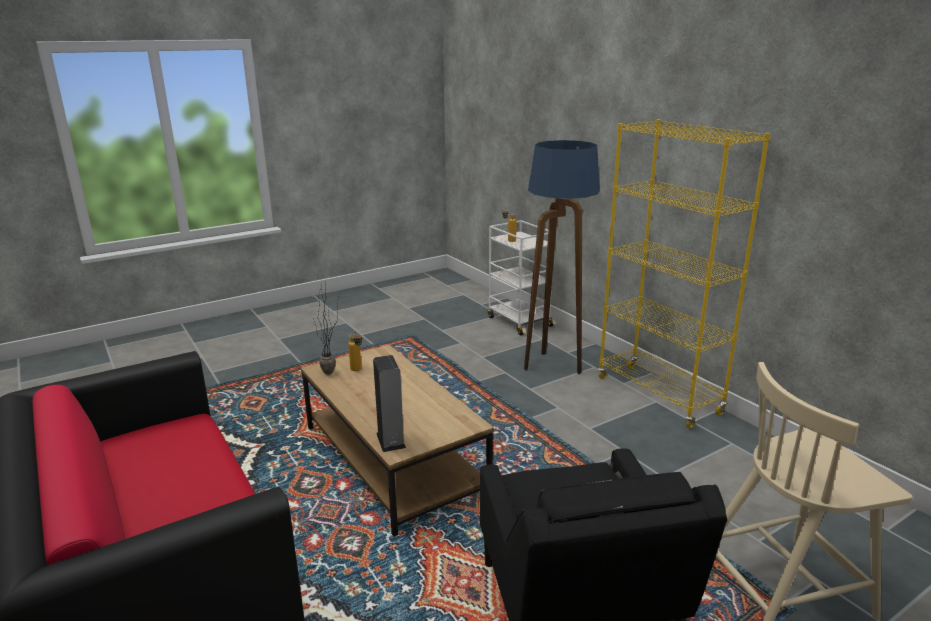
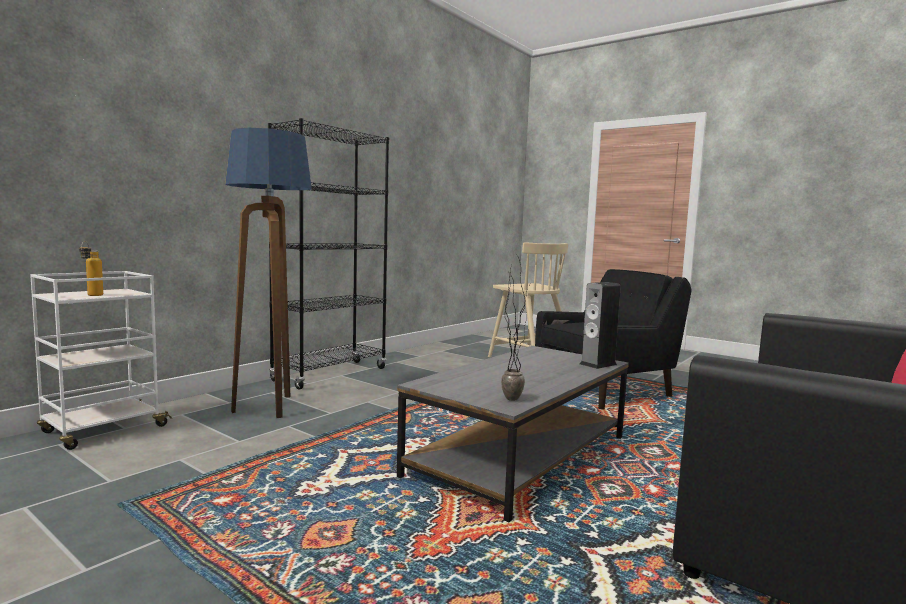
camera: 110 degrees left, 15 degrees down
brown coffee table [301,344,494,537] -> grey coffee table [397,346,629,522]
bottle [348,331,362,371] -> none
yellow bookcase [598,119,770,429] -> black bookcase [268,118,389,390]

